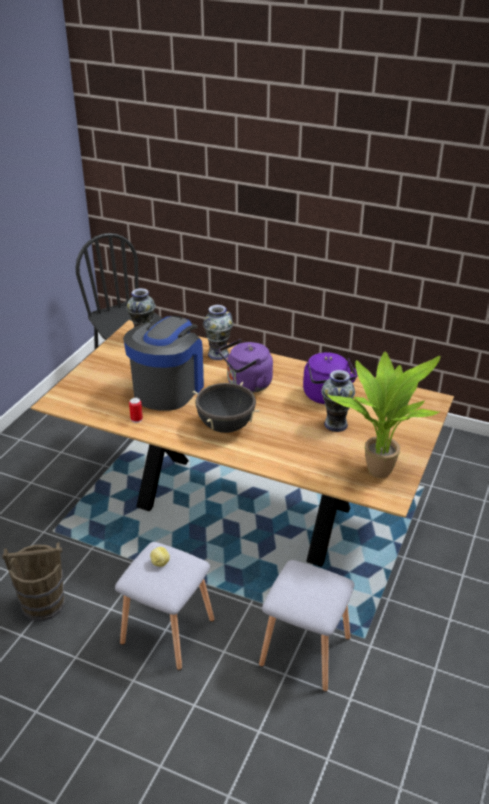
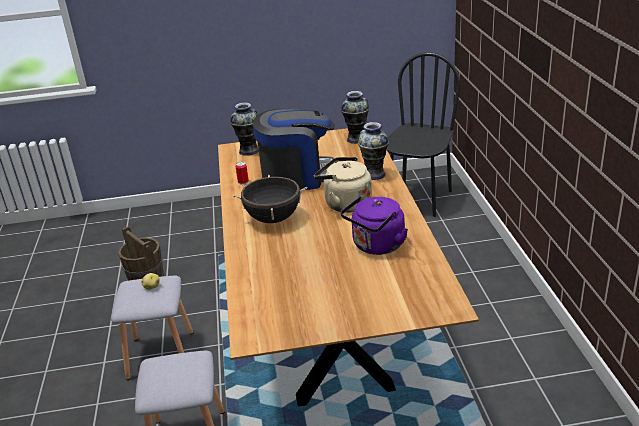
camera: 60 degrees right, 5 degrees down
purple kettle [219,339,273,393] -> beige kettle [314,157,372,213]
vase [321,370,355,432] -> vase moved to [230,103,259,156]
potted plant [327,352,441,478] -> none

